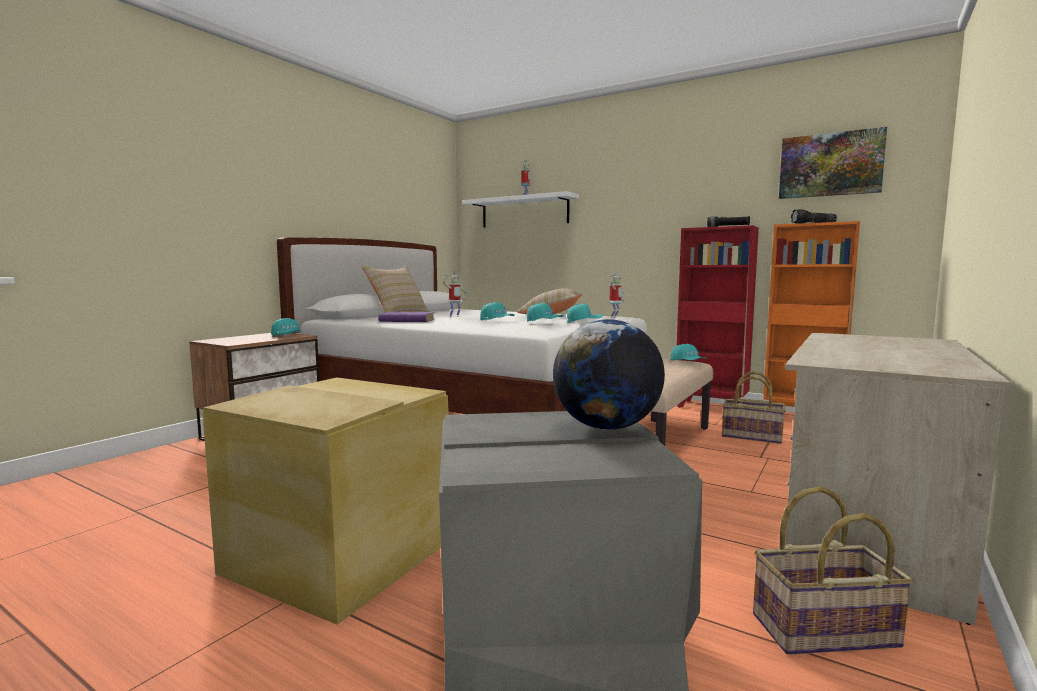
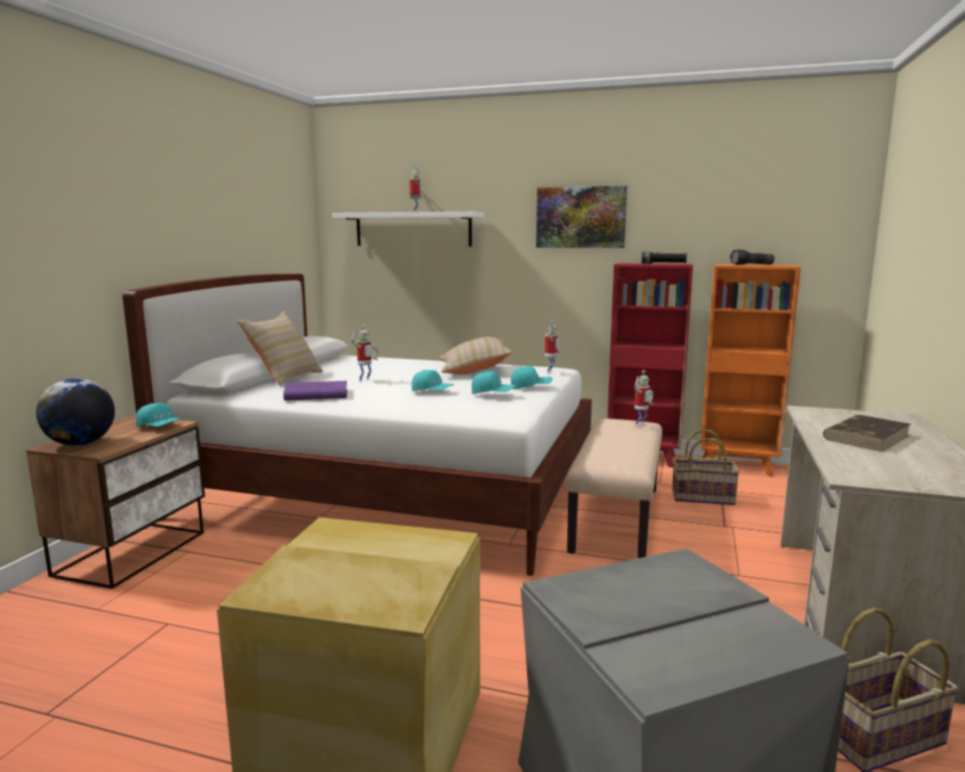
camera: 15 degrees left, 5 degrees up
globe [553,319,665,430] -> globe moved to [36,378,115,446]
turquoise cap [671,344,706,361] -> toy robot [634,371,654,426]
picture [779,127,887,199] -> picture moved to [536,186,627,248]
none -> brown book [823,415,911,452]

